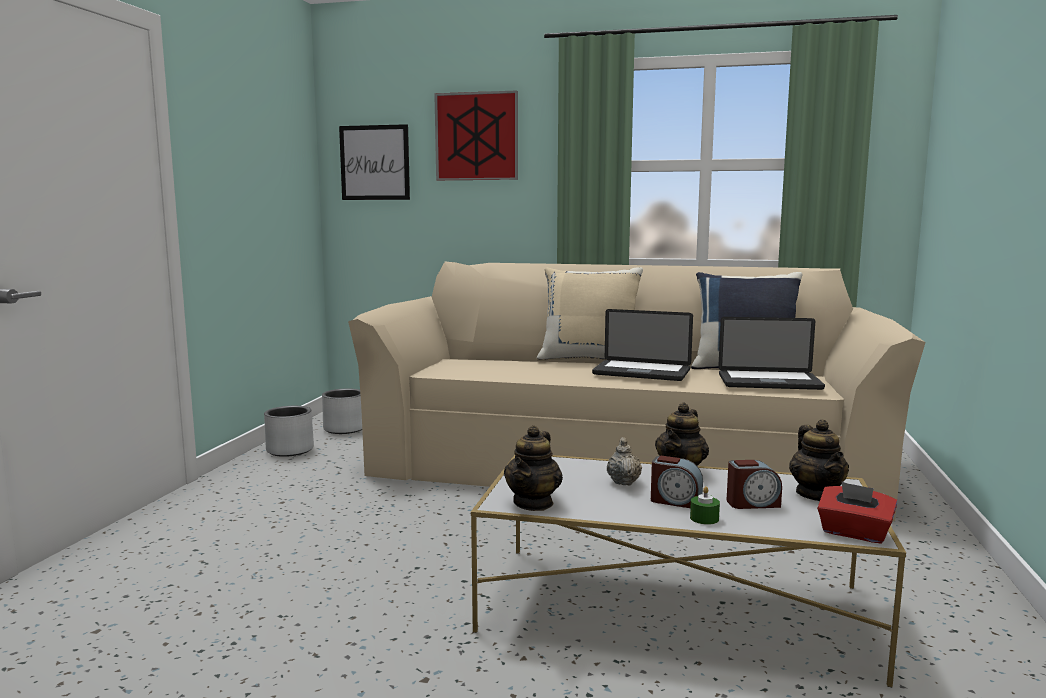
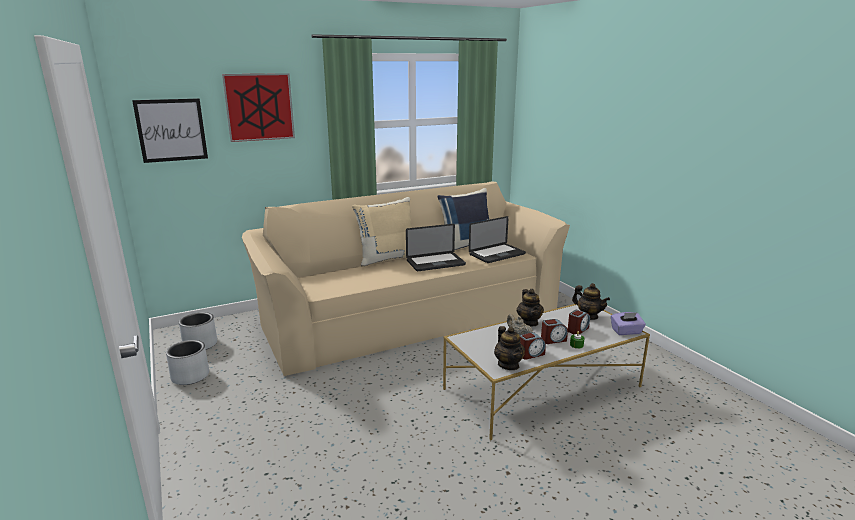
camera: 40 degrees left, 10 degrees up
red tissue box [817,482,897,544] -> purple tissue box [611,312,646,335]
none -> alarm clock [519,332,546,360]

